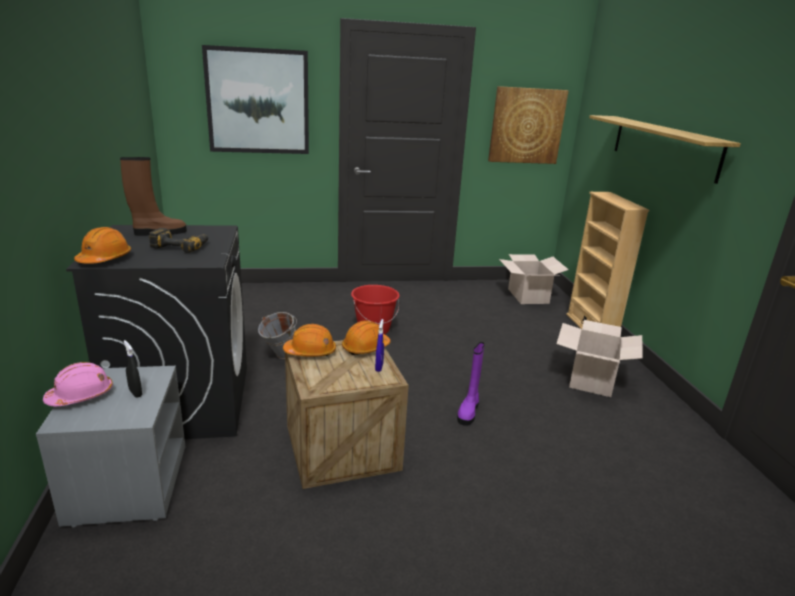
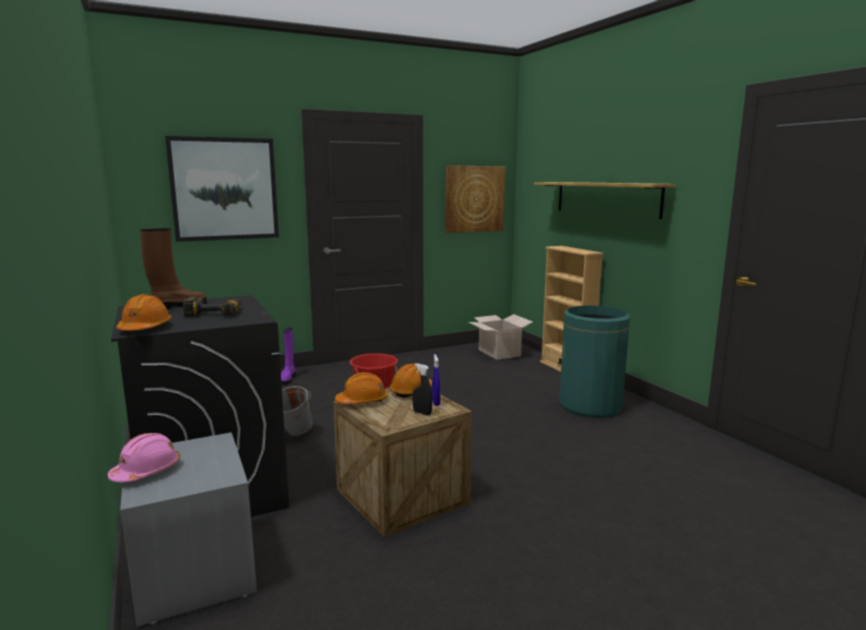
camera: 15 degrees left, 10 degrees down
black spray bottle [124,340,142,398] -> black spray bottle moved to [412,363,433,415]
purple boot [457,342,485,426] -> purple boot moved to [281,328,295,385]
cardboard box [557,320,643,397] -> green trash can [559,305,630,418]

